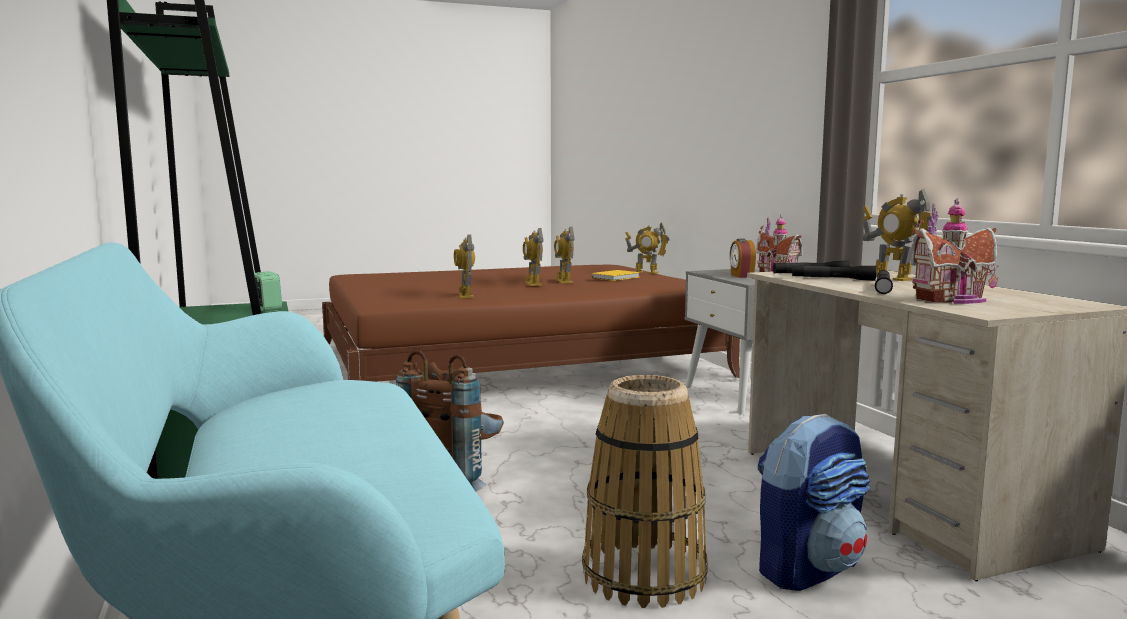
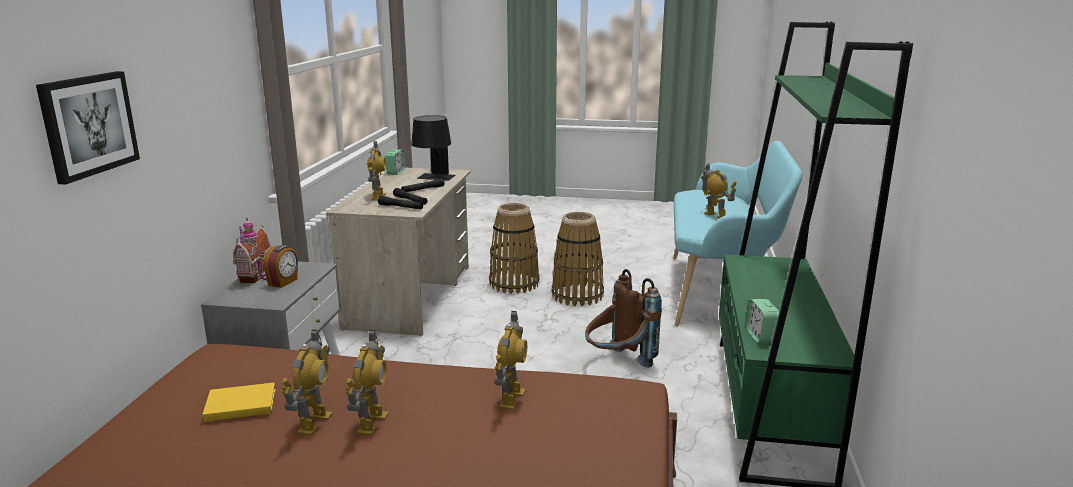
camera: 150 degrees left, 10 degrees up
toy robot [625,222,670,274] -> toy robot moved to [701,163,737,219]
backpack [758,414,870,591] -> basket [489,203,540,294]
toy house [911,199,999,304] -> black table lamp [411,115,455,180]
none -> picture [36,71,140,185]
none -> alarm clock [385,149,406,175]

